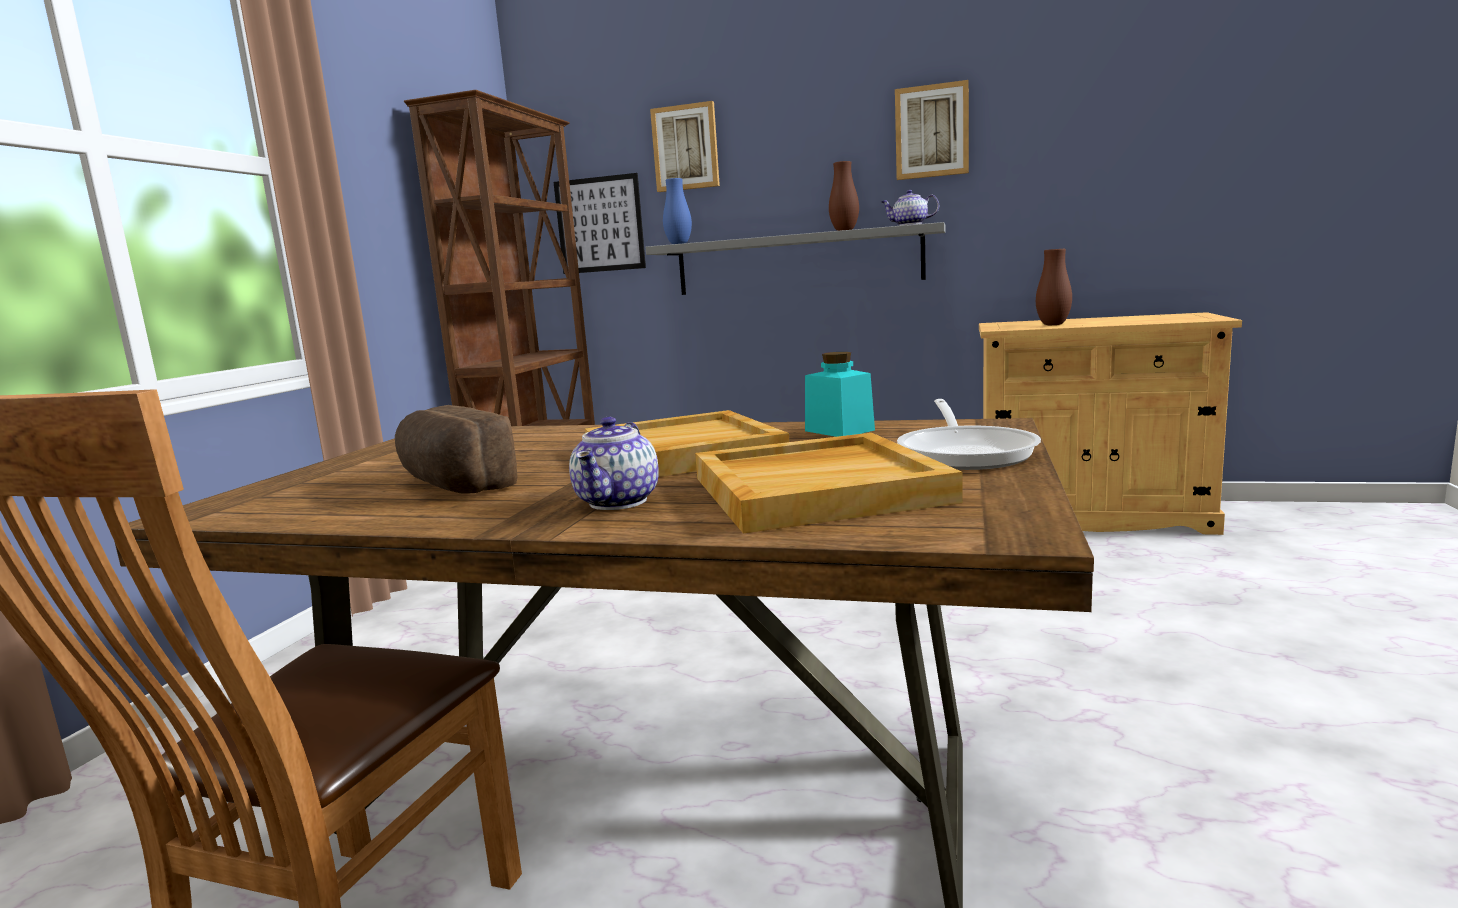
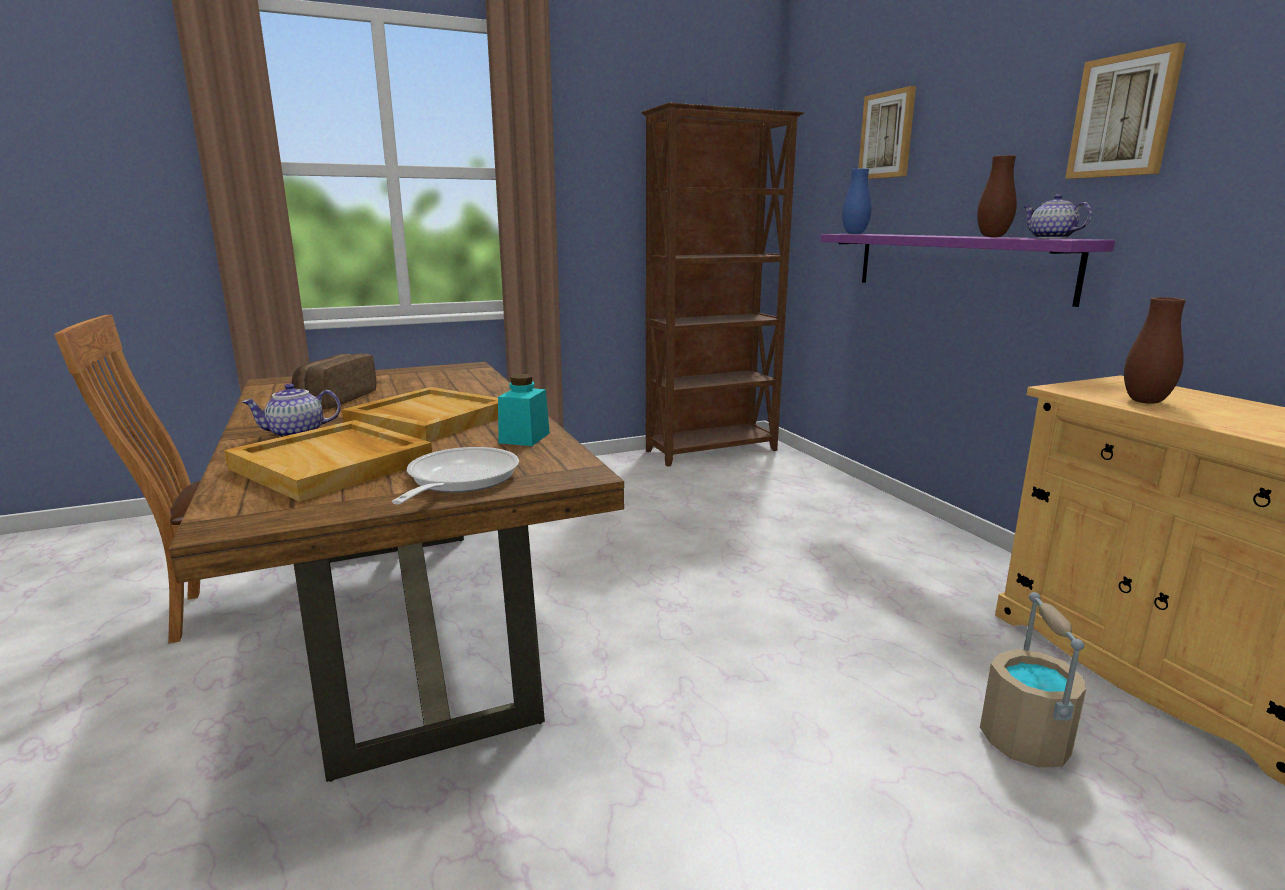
camera: 50 degrees right, 5 degrees up
picture [554,173,646,274] -> none
grey shelf [646,222,945,295] -> purple shelf [821,234,1115,307]
frying pan [897,399,1041,470] -> frying pan turned 135 degrees clockwise [392,447,519,504]
none -> beige bucket [980,592,1086,767]

